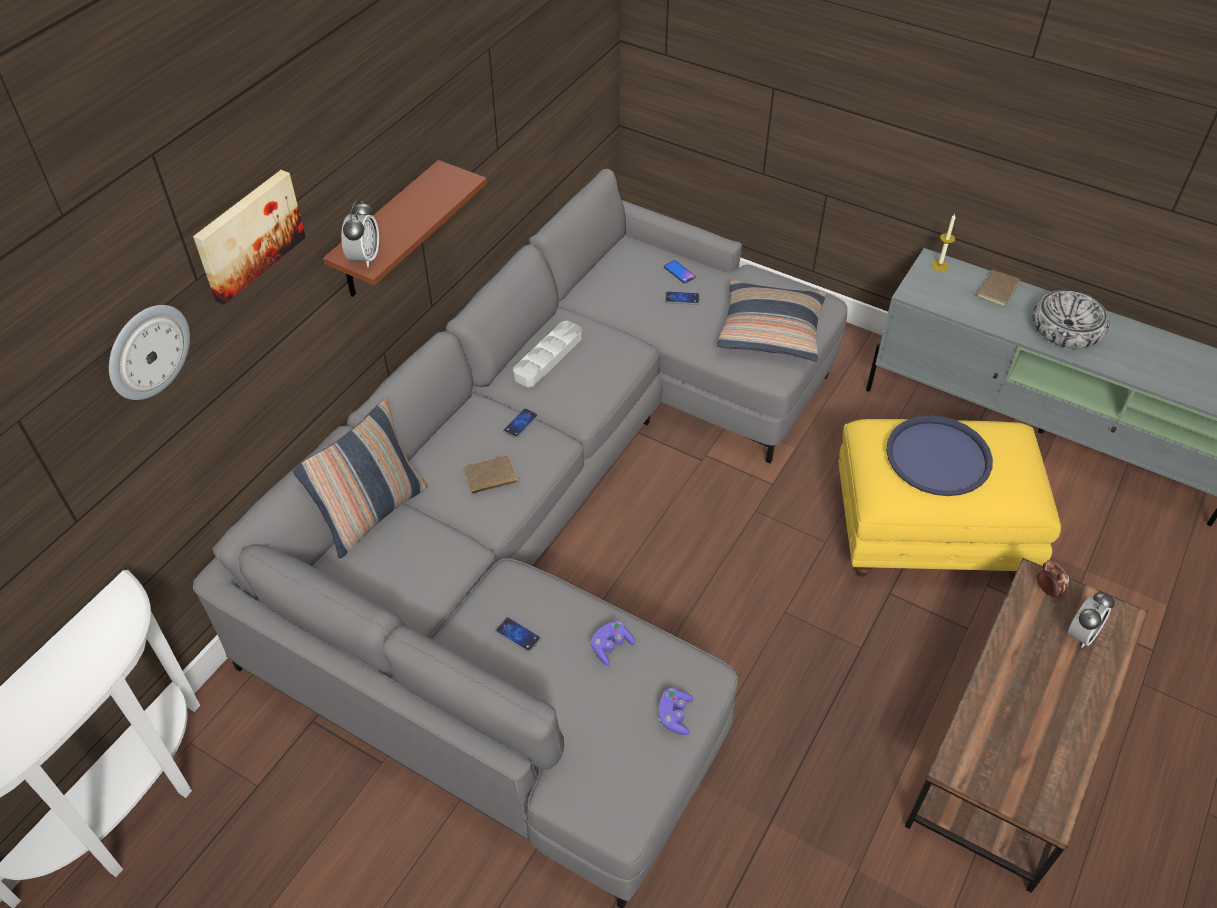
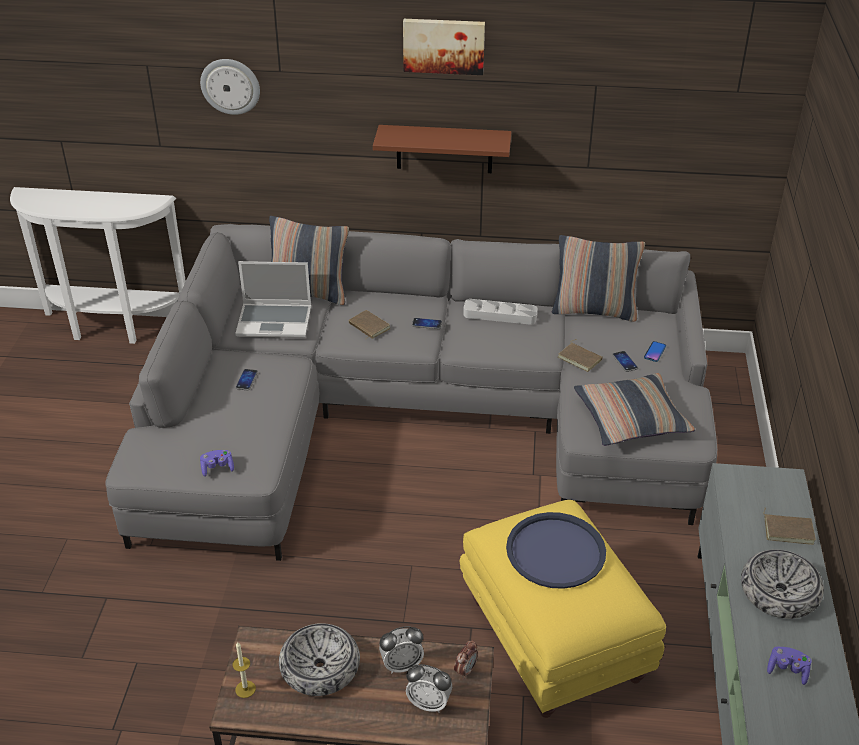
camera: 65 degrees right, 10 degrees down
picture [193,170,306,305] -> picture moved to [403,19,485,75]
alarm clock [341,201,379,268] -> alarm clock moved to [379,626,424,674]
purple game controller [591,621,635,666] -> purple game controller moved to [767,646,811,685]
candle [931,214,956,272] -> candle moved to [233,642,256,698]
none -> laptop [235,261,311,338]
none -> bowl [279,623,360,696]
none -> pillow [552,235,645,322]
none -> brown book [558,339,603,372]

